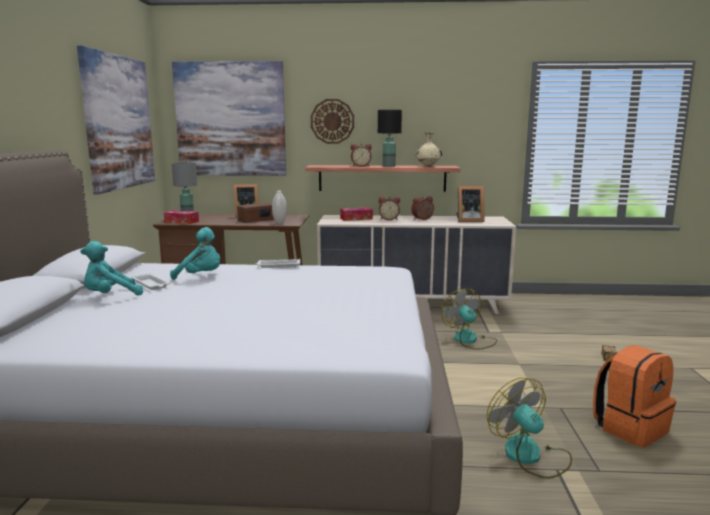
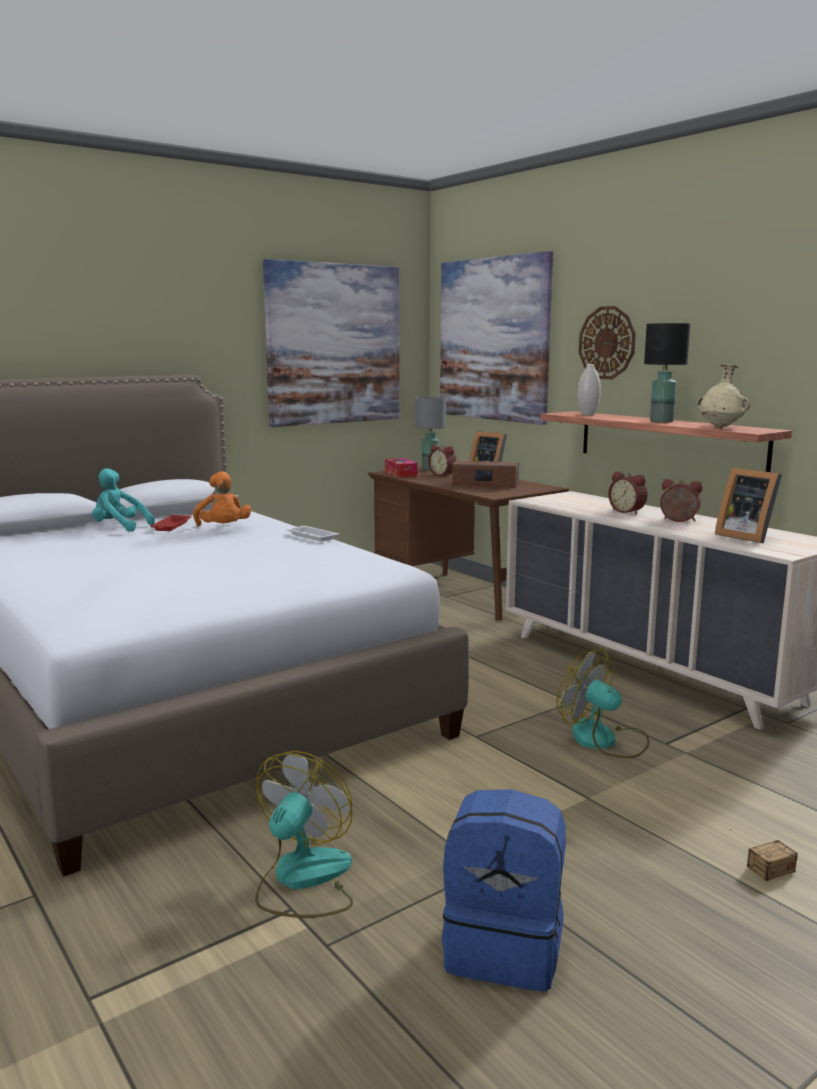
camera: 50 degrees right, 0 degrees up
white tray [132,273,170,290] -> red tray [150,515,192,531]
turquoise plush toy [170,227,220,280] -> orange plush toy [193,471,251,526]
white vase [272,191,287,224] -> white vase moved to [577,364,601,415]
tissue box [340,207,373,221] -> none
alarm clock [351,144,372,167] -> alarm clock moved to [428,444,457,476]
fan [441,289,497,350] -> fan turned 75 degrees counterclockwise [556,649,649,758]
orange backpack [593,345,676,447] -> blue backpack [442,789,566,992]

